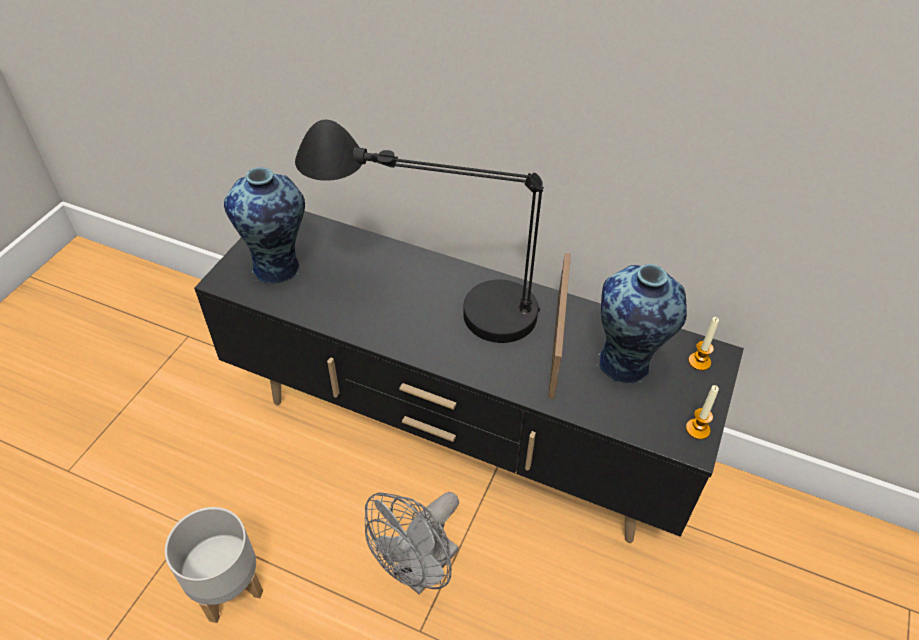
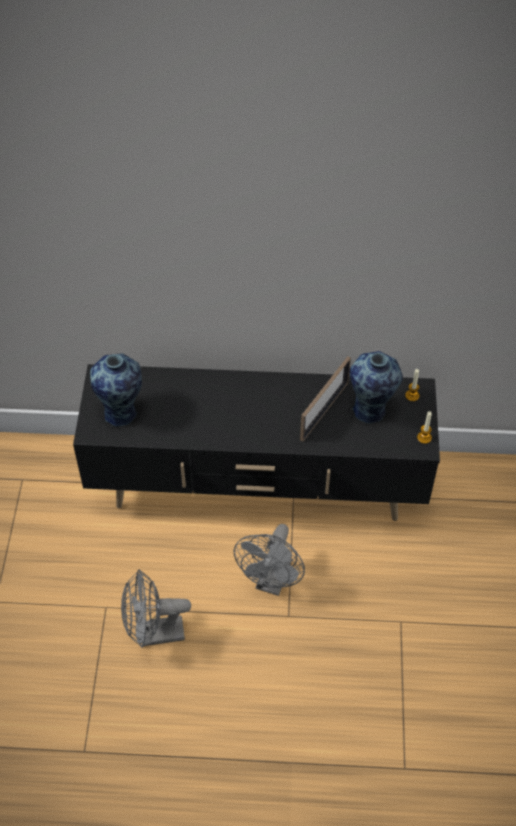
camera: 20 degrees left, 5 degrees up
grey planter [165,507,263,623] -> grey fan [121,570,191,648]
black table lamp [295,120,544,343] -> none
picture frame [548,253,571,399] -> picture frame turned 45 degrees clockwise [300,356,351,441]

